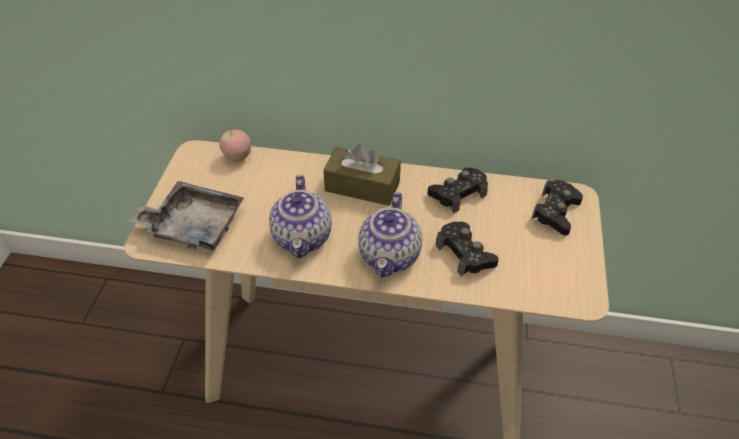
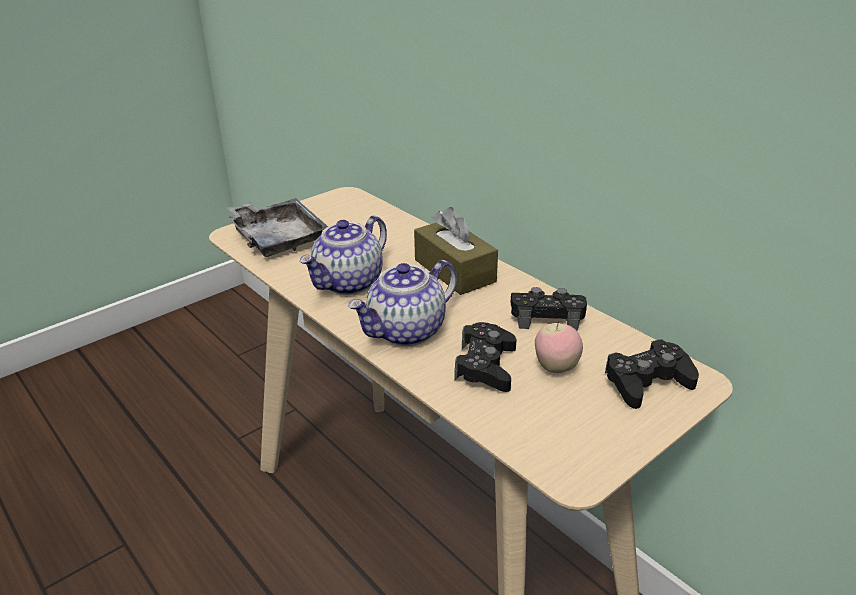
camera: 40 degrees right, 15 degrees down
apple [219,129,251,162] -> apple moved to [535,322,583,373]

